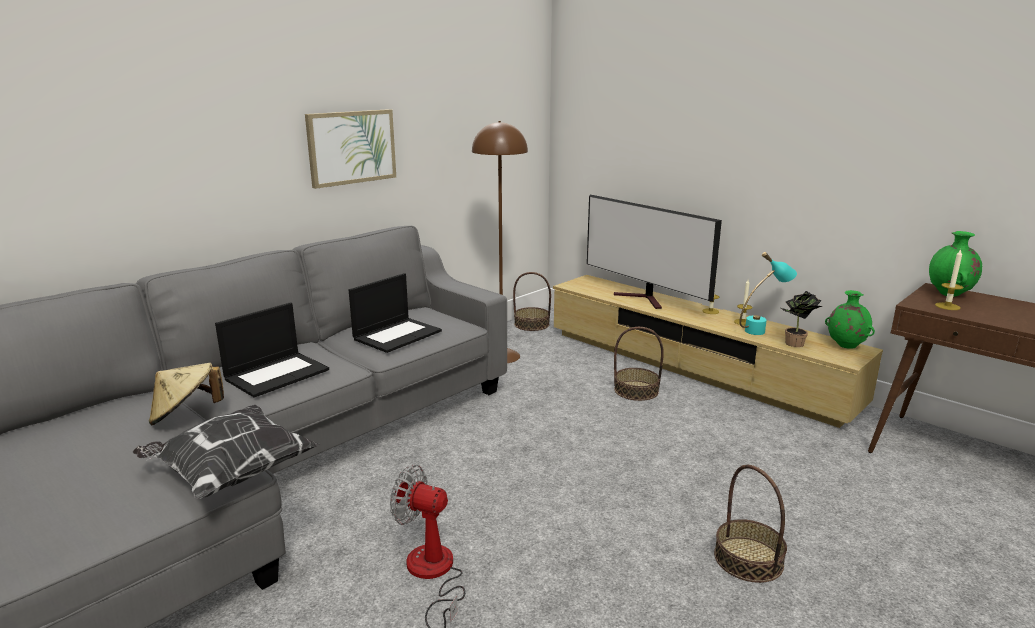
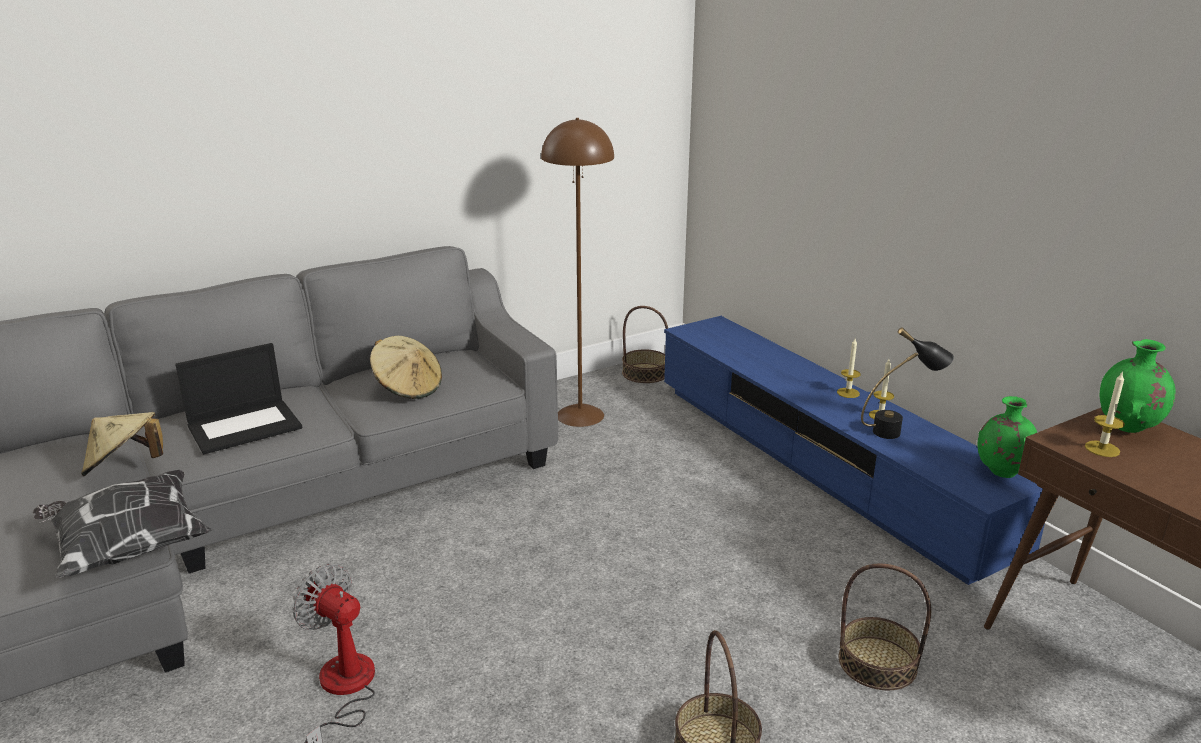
camera: 15 degrees right, 5 degrees up
picture [305,109,396,189] -> none
laptop [349,273,442,353] -> beige hat [370,336,442,399]
beige tv stand [553,275,883,428] -> blue tv stand [664,316,1045,585]
television [587,195,722,309] -> none
basket [614,327,664,401] -> basket moved to [838,563,931,690]
turquoise table lamp [739,252,797,335] -> black table lamp [861,327,954,439]
potted plant [779,291,822,347] -> none

